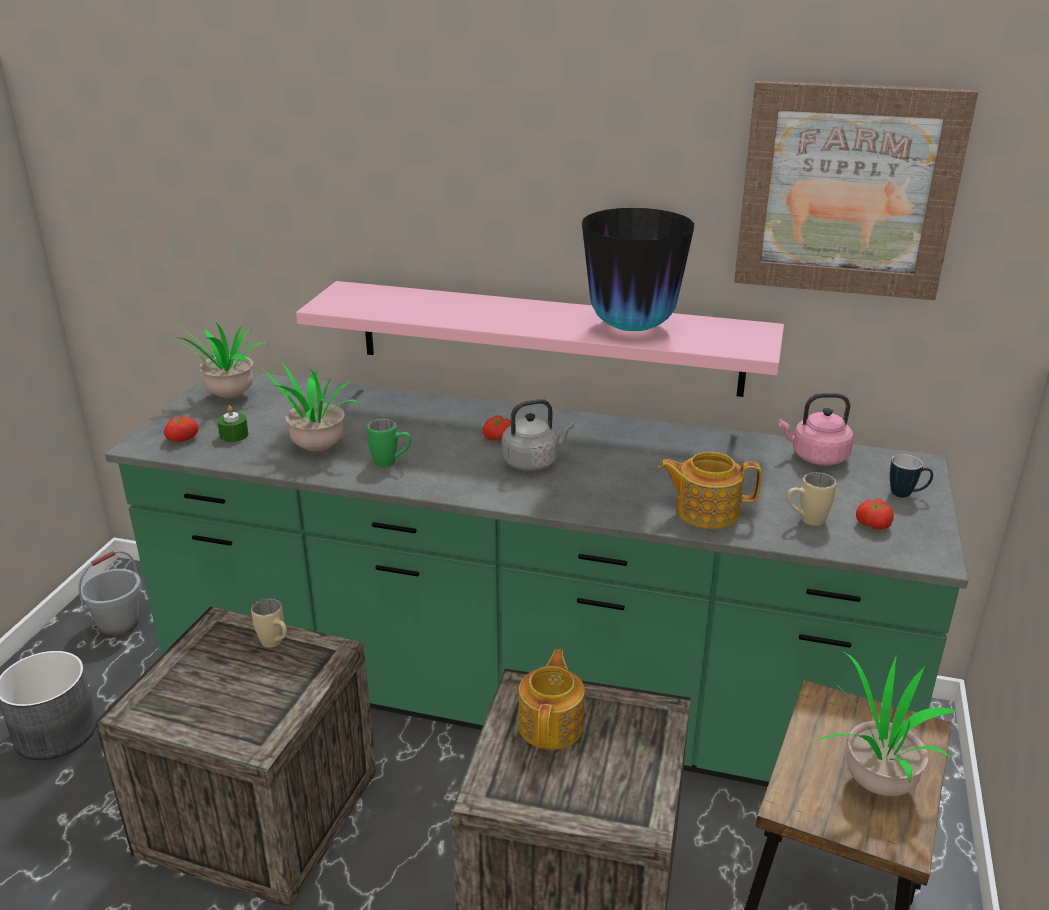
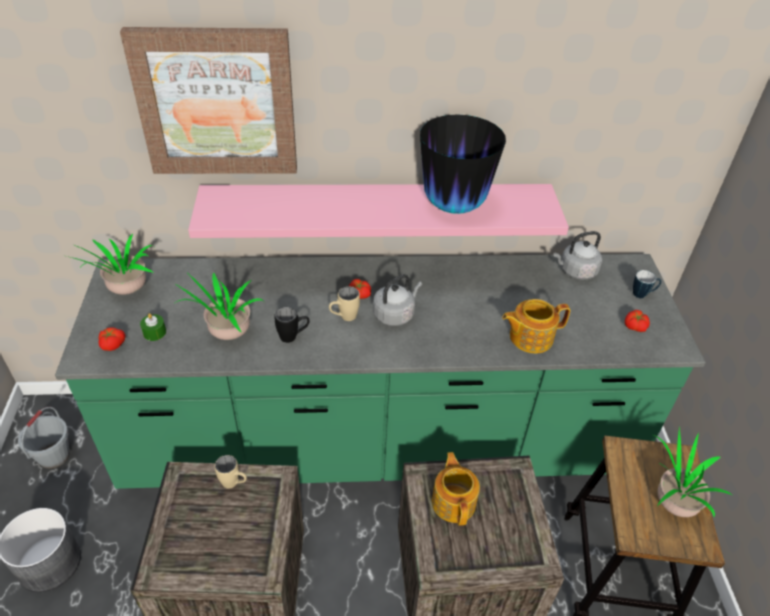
camera: 20 degrees left, 15 degrees up
green mug [367,419,411,467] -> black mug [274,307,310,343]
picture [734,80,978,300] -> picture moved to [120,27,297,174]
pink kettle [779,393,854,466] -> grey kettle [554,231,602,280]
beige mug [787,472,836,526] -> beige mug moved to [329,286,360,321]

